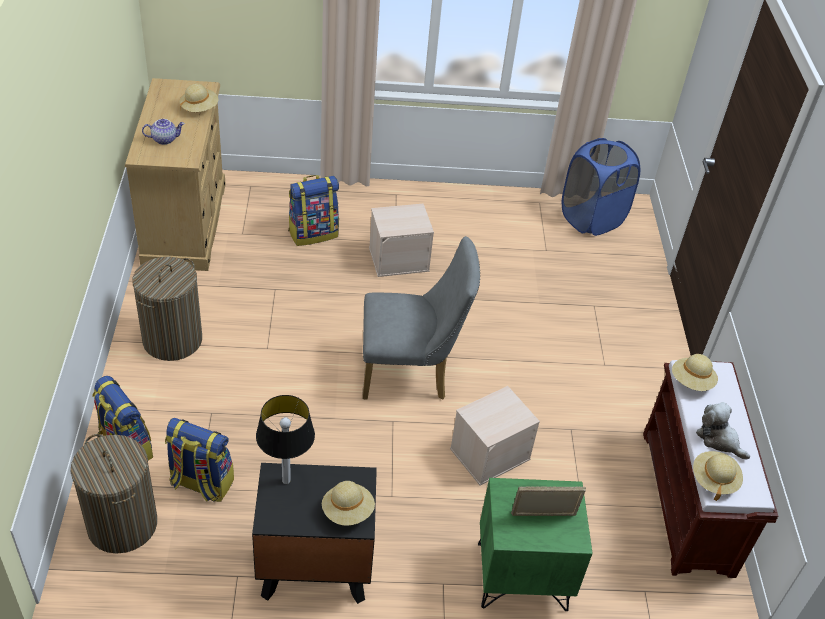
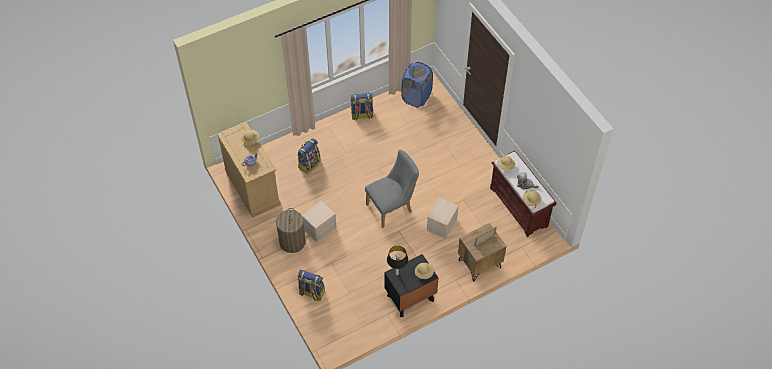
camera: 25 degrees left, 10 degrees up
laundry basket [71,434,157,554] -> none
backpack [165,418,234,502] -> backpack moved to [350,93,373,120]
beige storage box [369,204,434,277] -> beige storage box moved to [302,201,336,242]
green nightstand [478,478,593,611] -> brown nightstand [458,223,506,282]

